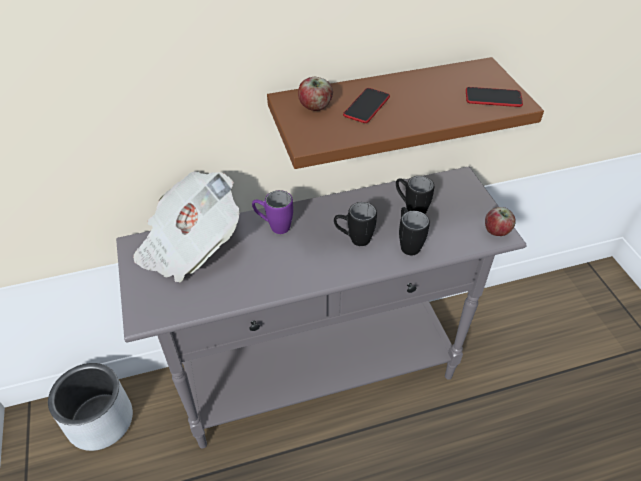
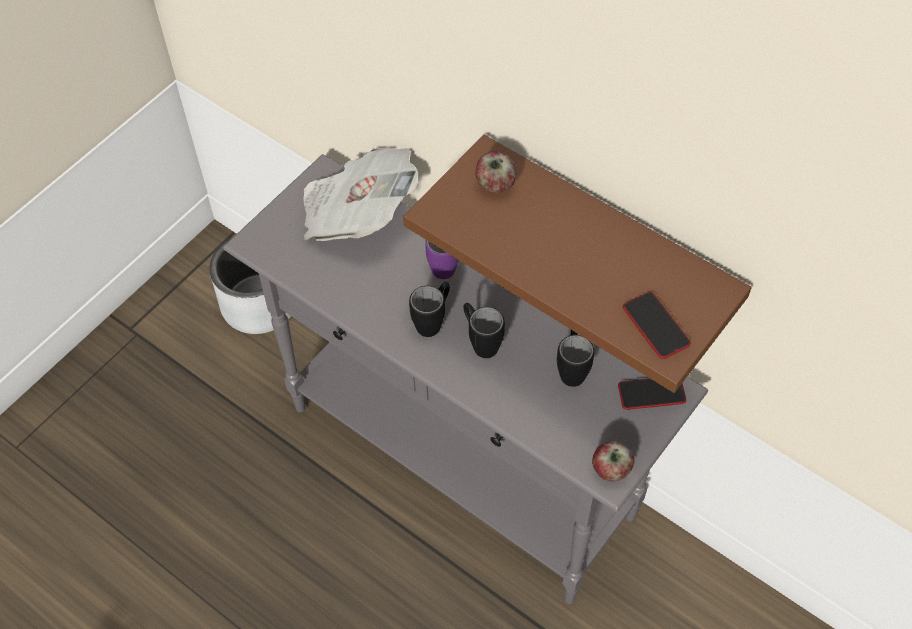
camera: 55 degrees right, 10 degrees up
phone [343,88,390,123] -> phone moved to [618,378,686,410]
black mug [399,207,430,255] -> black mug moved to [409,281,450,337]

